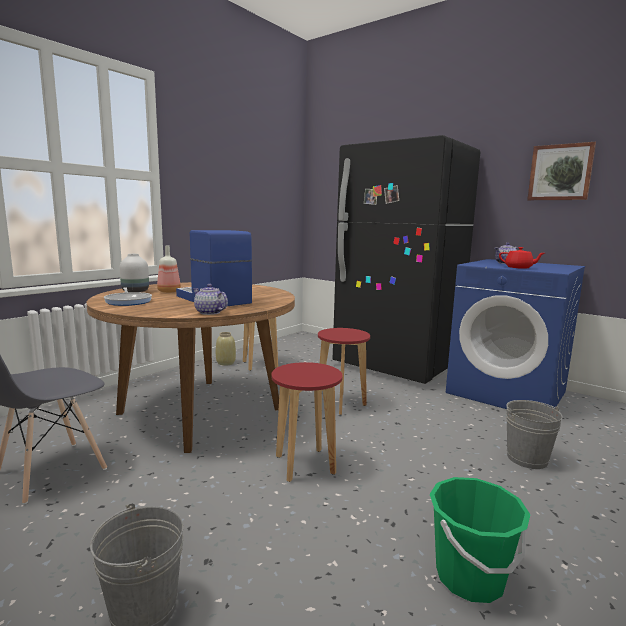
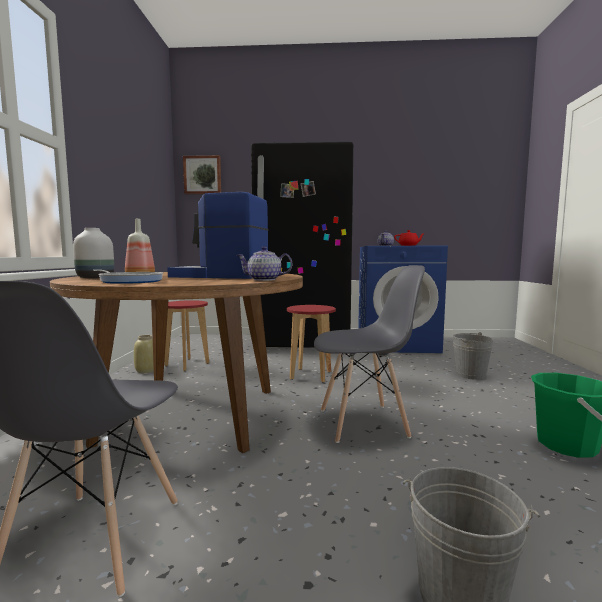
camera: 35 degrees left, 5 degrees down
red stool [271,362,343,482] -> grey chair [314,265,425,443]
picture [527,142,596,200] -> picture moved to [183,155,221,194]

